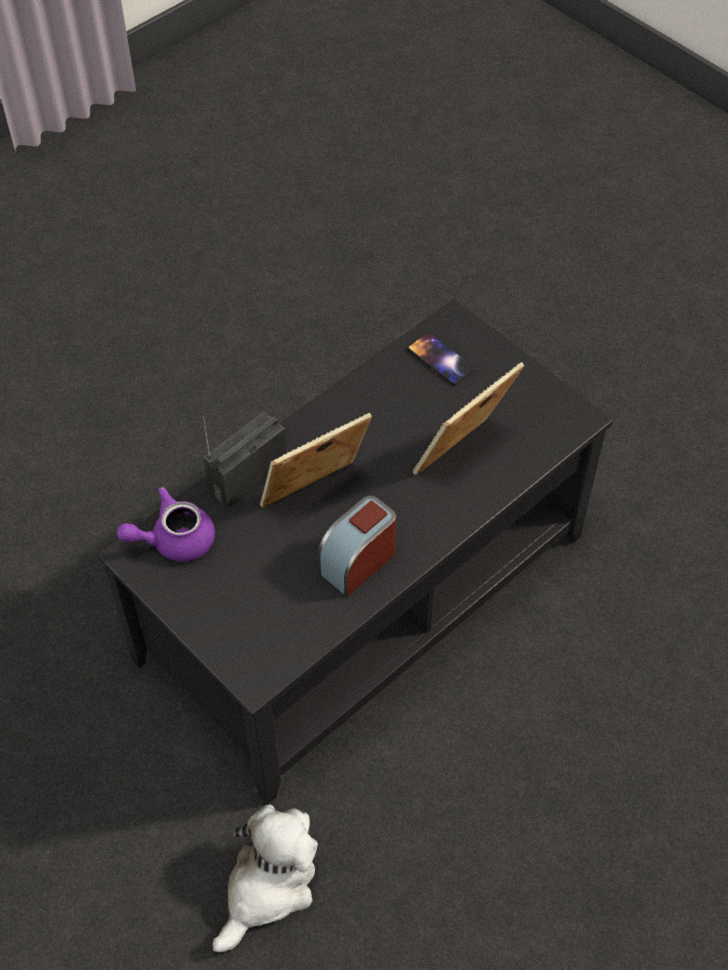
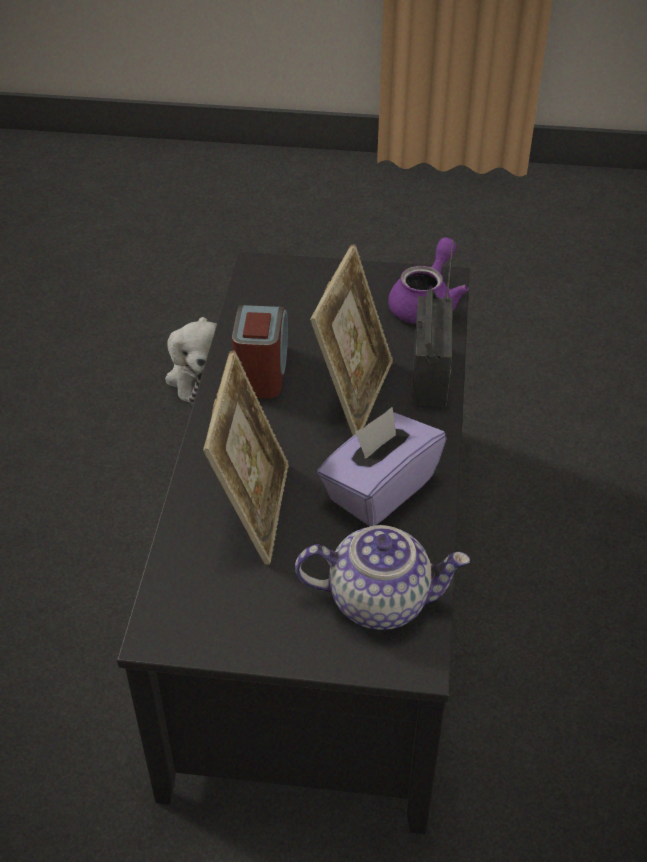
camera: 140 degrees right, 10 degrees down
phone [407,332,476,385] -> teapot [295,525,470,630]
none -> purple tissue box [317,407,447,527]

